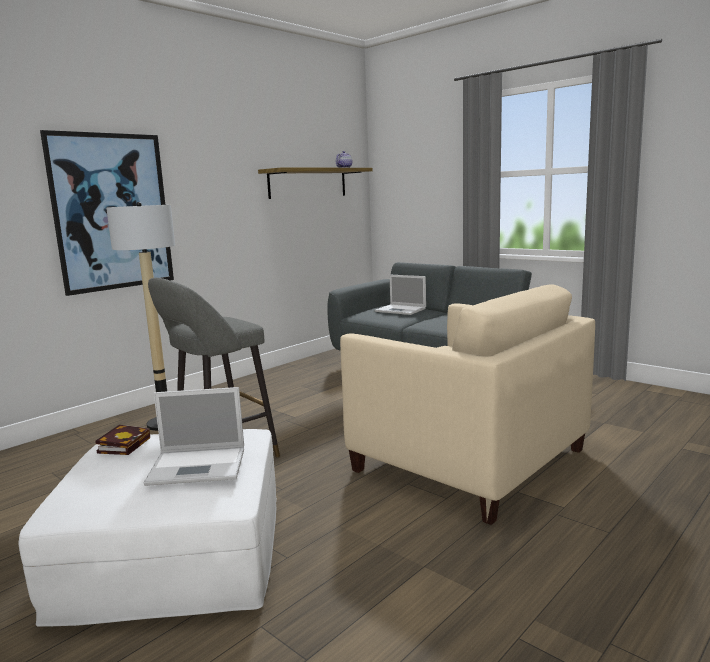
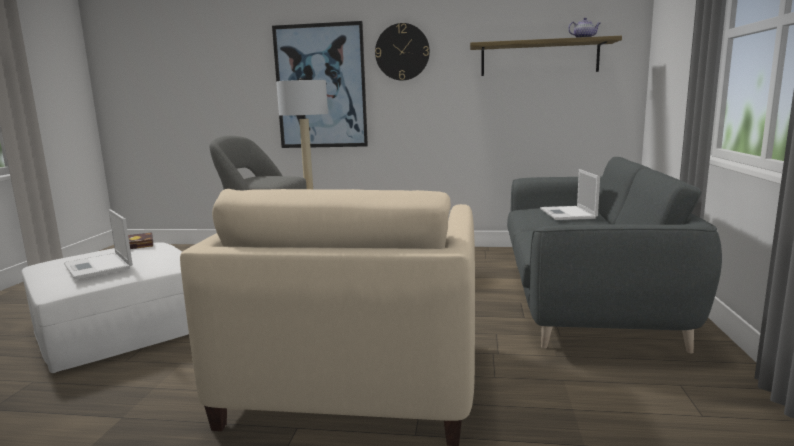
camera: 55 degrees right, 0 degrees up
none -> wall clock [375,23,430,80]

